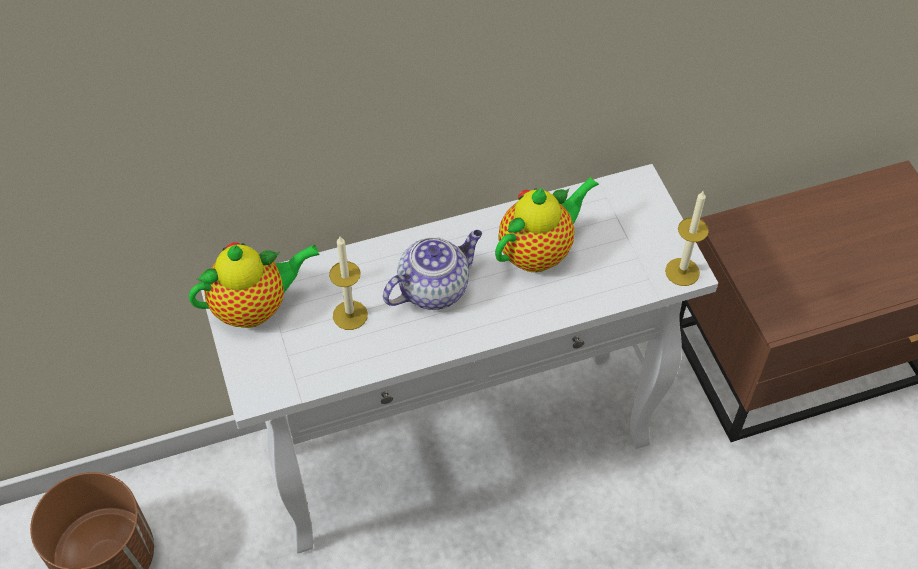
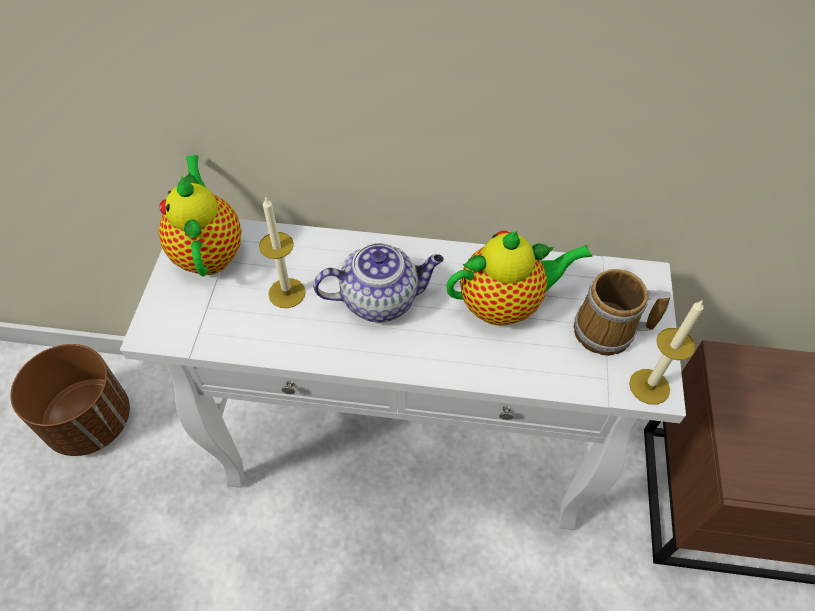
camera: 25 degrees right, 0 degrees up
teapot [189,242,320,328] -> teapot turned 105 degrees counterclockwise [159,155,242,276]
none -> mug [574,269,671,356]

